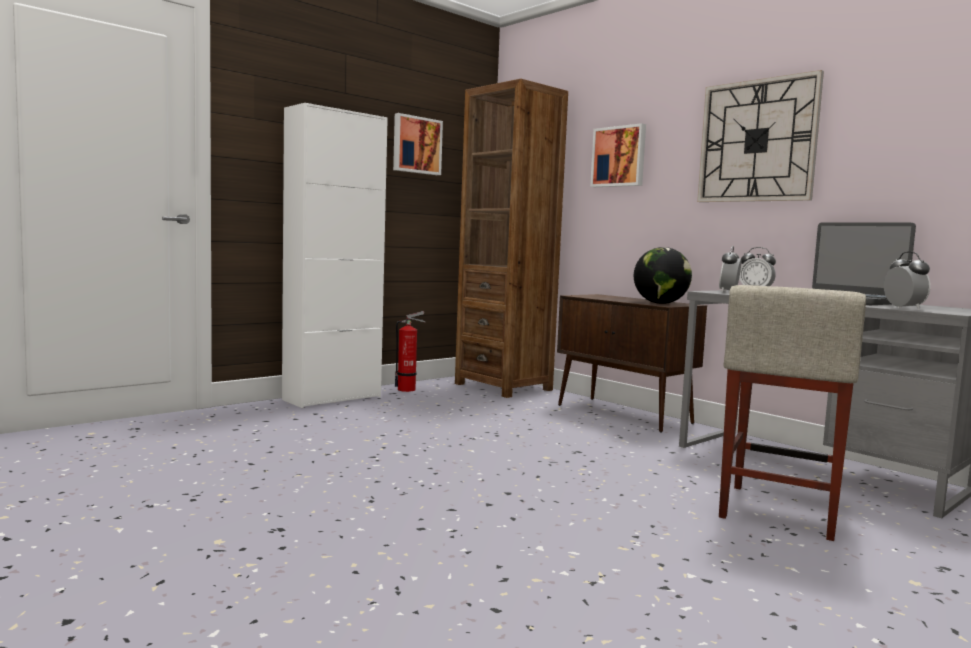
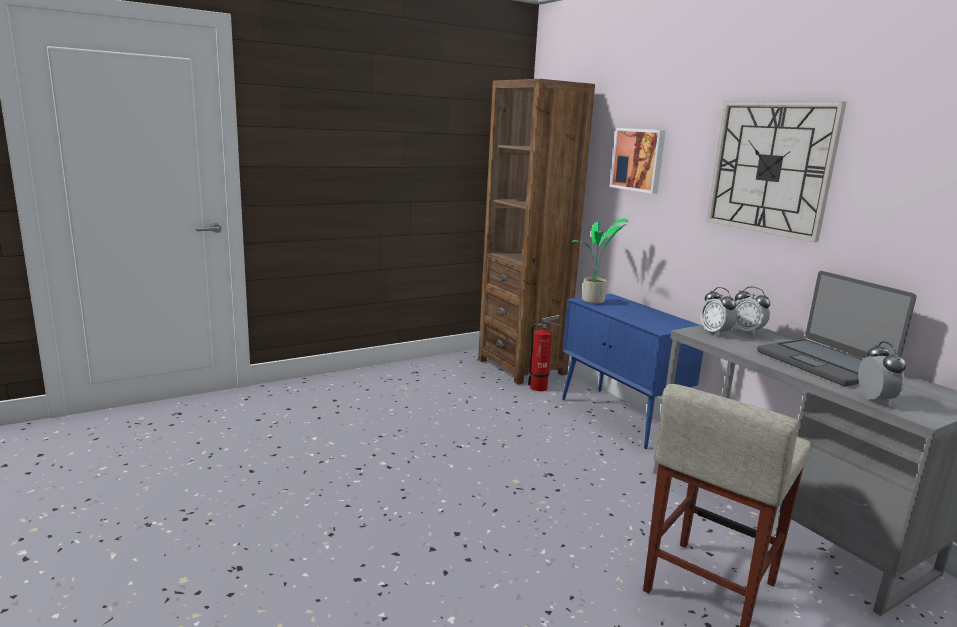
camera: 10 degrees right, 10 degrees up
white cabinet [282,103,388,408] -> none
picture [393,113,443,175] -> none
fire extinguisher [395,311,425,392] -> fire extinguisher moved to [528,315,561,391]
brown cabinet [557,294,707,433] -> blue cabinet [562,294,703,449]
globe [634,247,692,304] -> none
alarm clock [719,246,741,292] -> alarm clock turned 60 degrees counterclockwise [700,287,737,337]
none -> potted plant [572,218,628,304]

